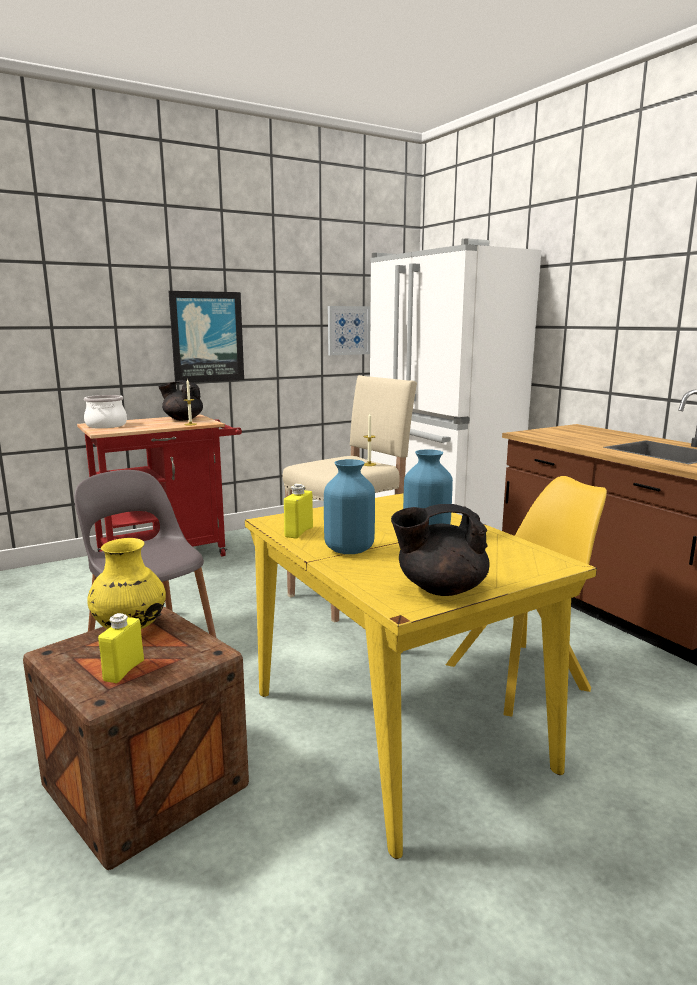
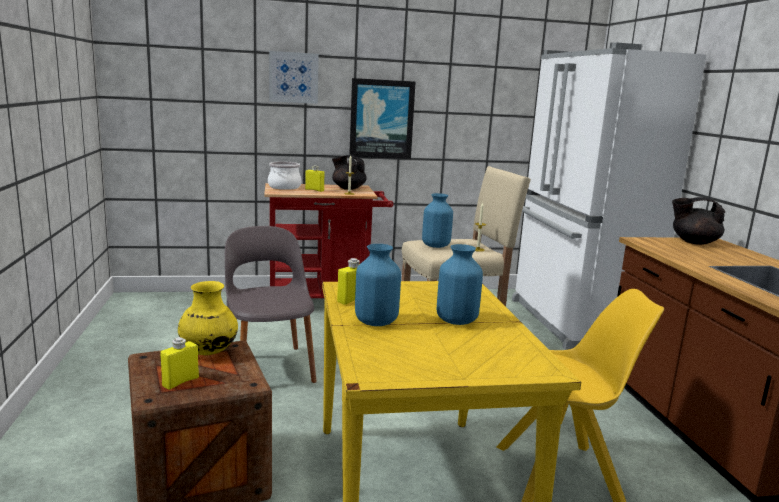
camera: 20 degrees right, 0 degrees up
picture [328,306,370,355] -> picture moved to [269,51,319,104]
black teapot [391,504,490,596] -> black teapot moved to [672,197,725,245]
none -> yellow bottle [305,165,325,192]
none -> blue vase [422,193,453,248]

